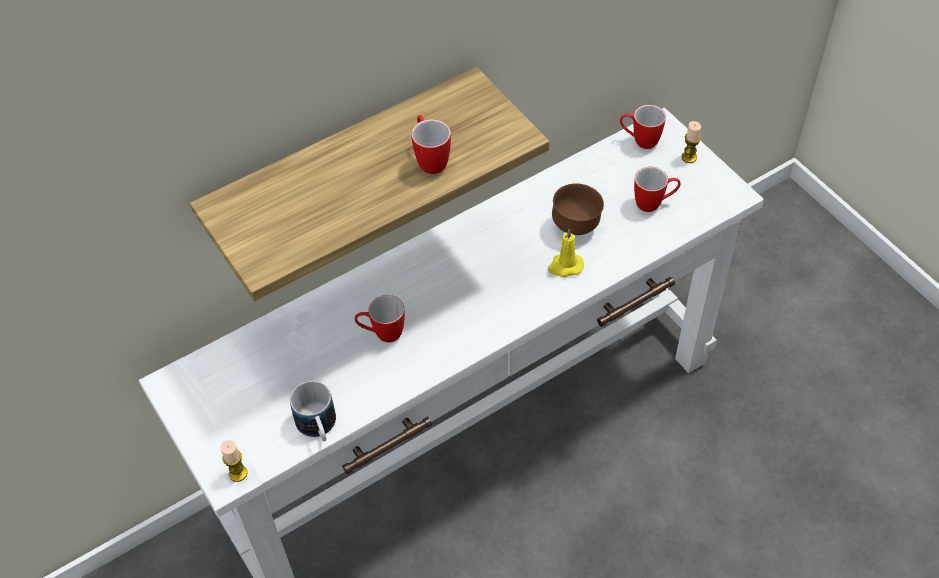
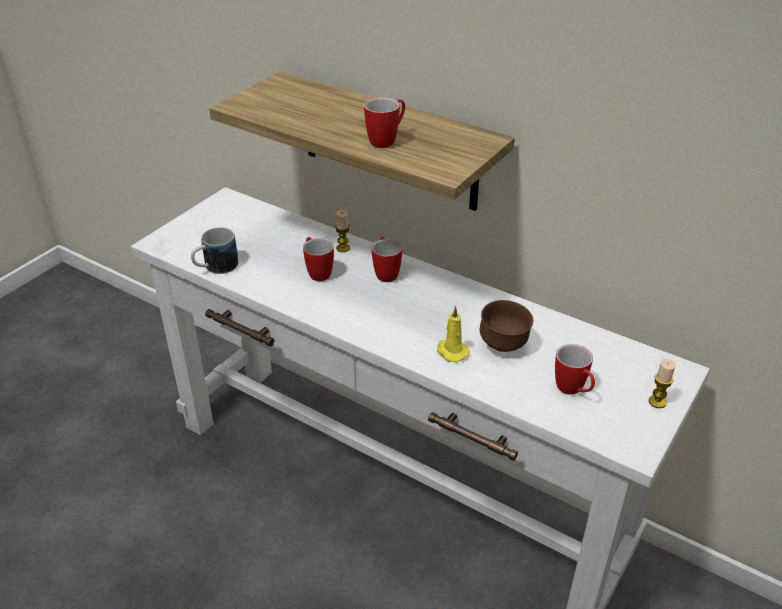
camera: 65 degrees right, 15 degrees down
candle [220,440,247,482] -> candle moved to [335,210,350,252]
mug [620,105,666,149] -> mug moved to [372,237,402,282]

